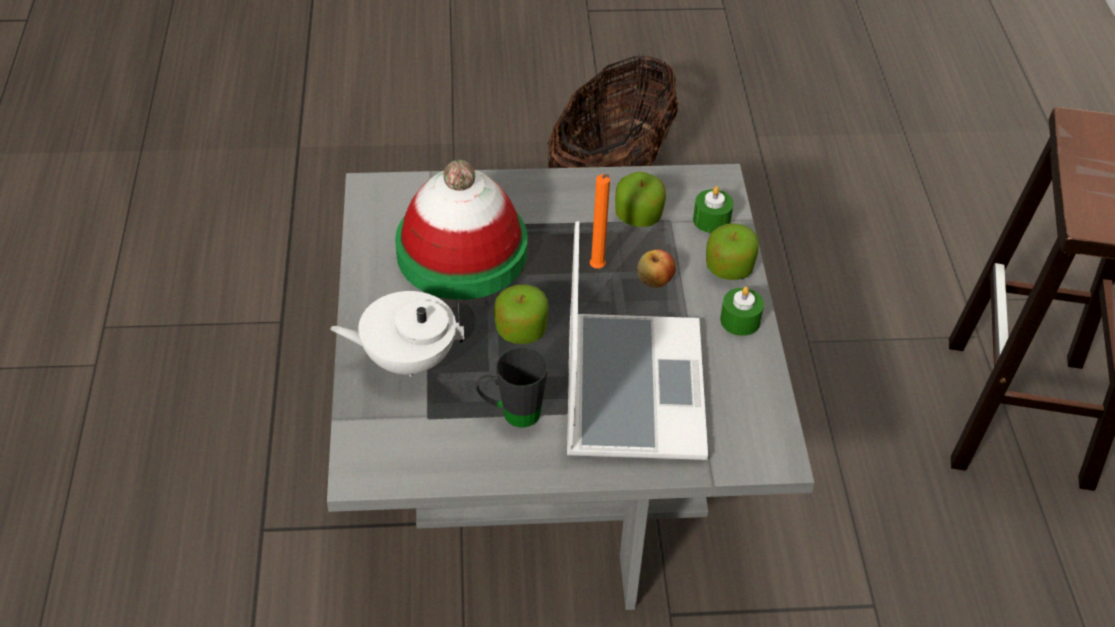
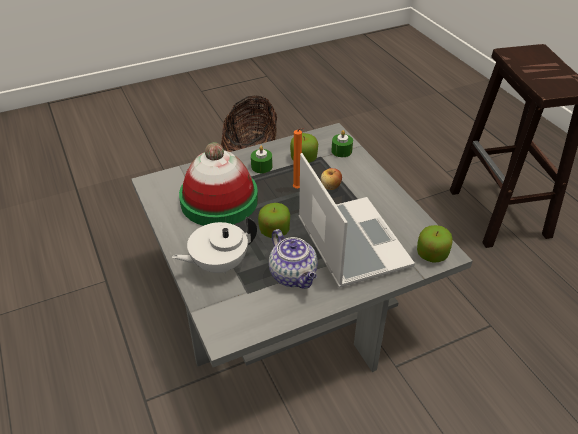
camera: 20 degrees left, 5 degrees down
black mug [476,347,548,428] -> teapot [269,229,318,289]
apple [706,223,759,280] -> apple moved to [417,225,453,263]
green candle [720,287,764,336] -> green candle moved to [251,146,273,173]

